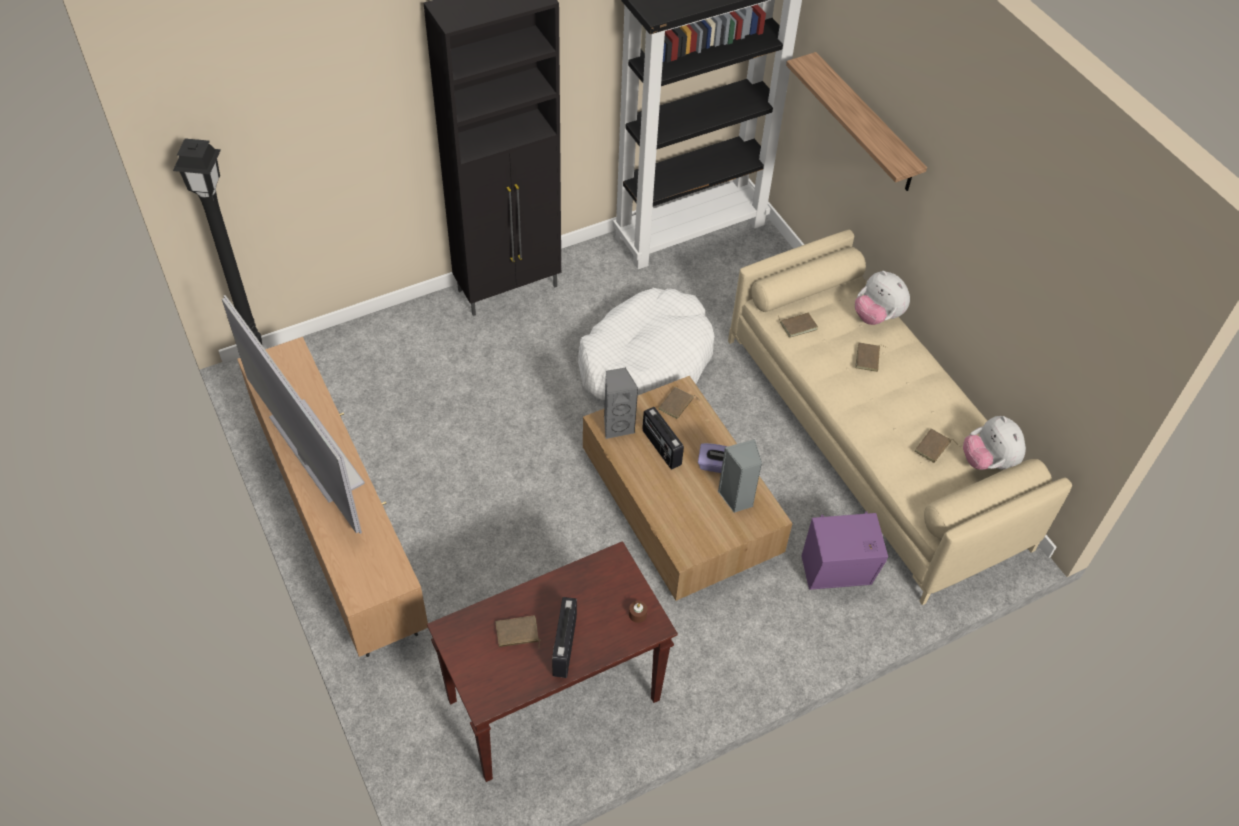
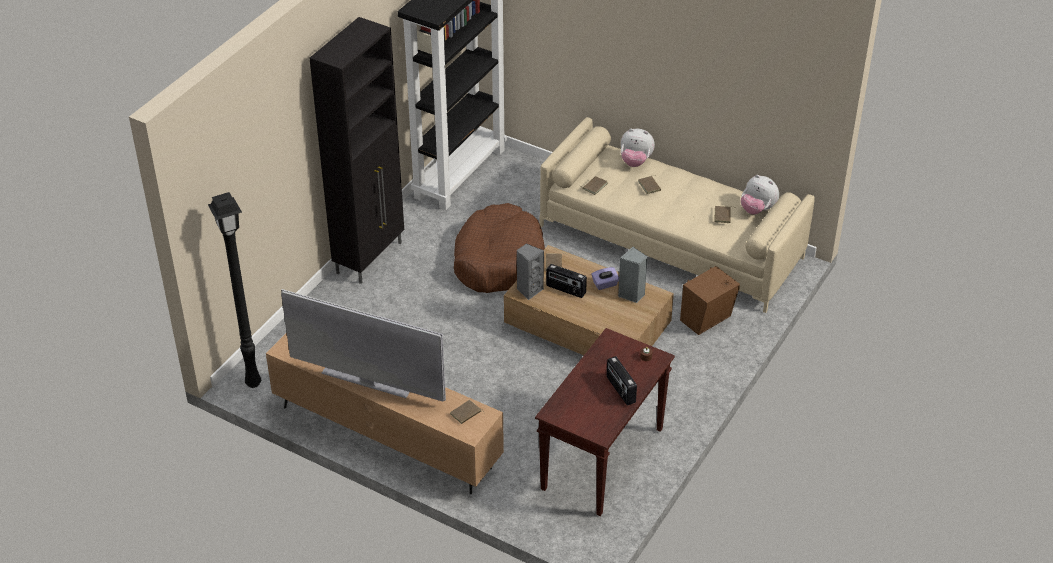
camera: 30 degrees left, 10 degrees down
brown book [495,615,540,649] -> brown book moved to [450,400,485,424]
white dog bed [578,288,715,400] -> brown dog bed [454,203,545,293]
shelf [786,52,927,191] -> none
purple speaker [801,511,888,590] -> brown speaker [680,266,740,335]

